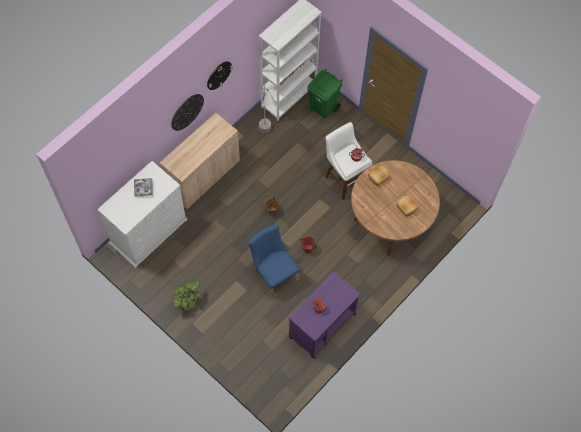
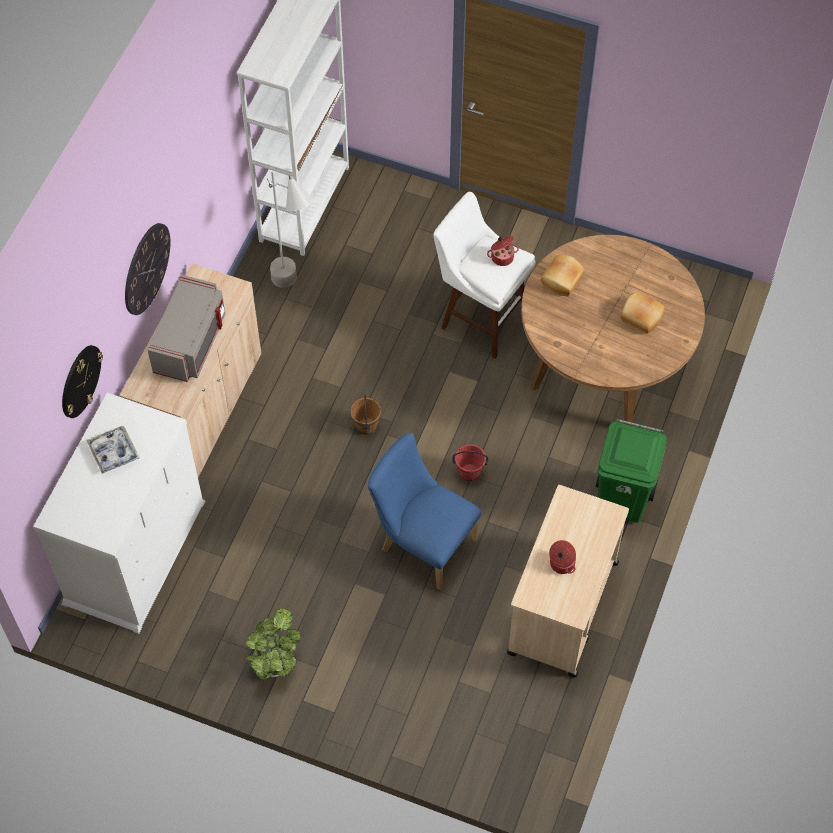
camera: 20 degrees left, 5 degrees down
wall clock [207,61,233,90] -> wall clock moved to [62,345,103,418]
purple cart [289,272,360,358] -> beige cart [507,485,629,678]
green trash can [307,69,342,119] -> green trash can moved to [596,419,667,523]
none -> grey microwave [148,275,226,382]

